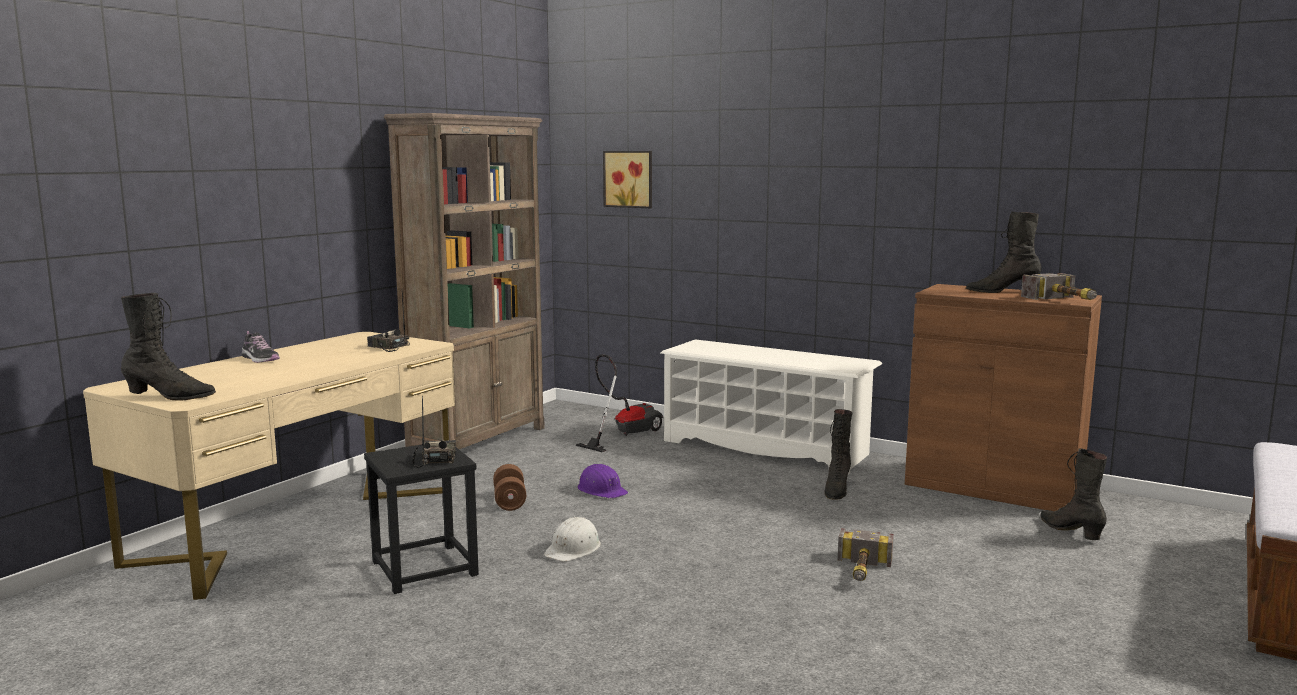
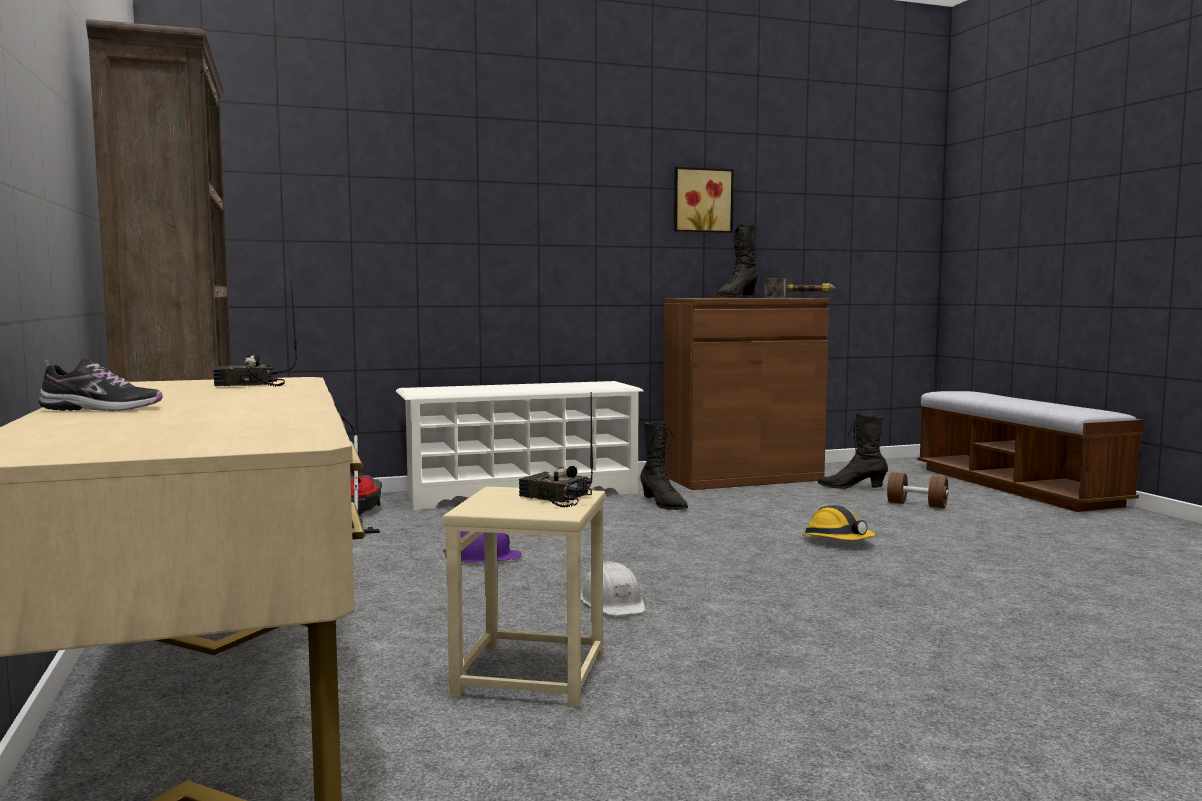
camera: 50 degrees left, 5 degrees down
black boot [121,293,216,401] -> none
black stool [364,445,479,594] -> beige stool [443,486,605,707]
brown dumbbell [493,464,526,511] -> brown dumbbell moved to [887,472,949,508]
picture [603,151,652,208] -> picture moved to [674,167,734,233]
hammer [838,528,894,581] -> hard hat [802,505,875,540]

